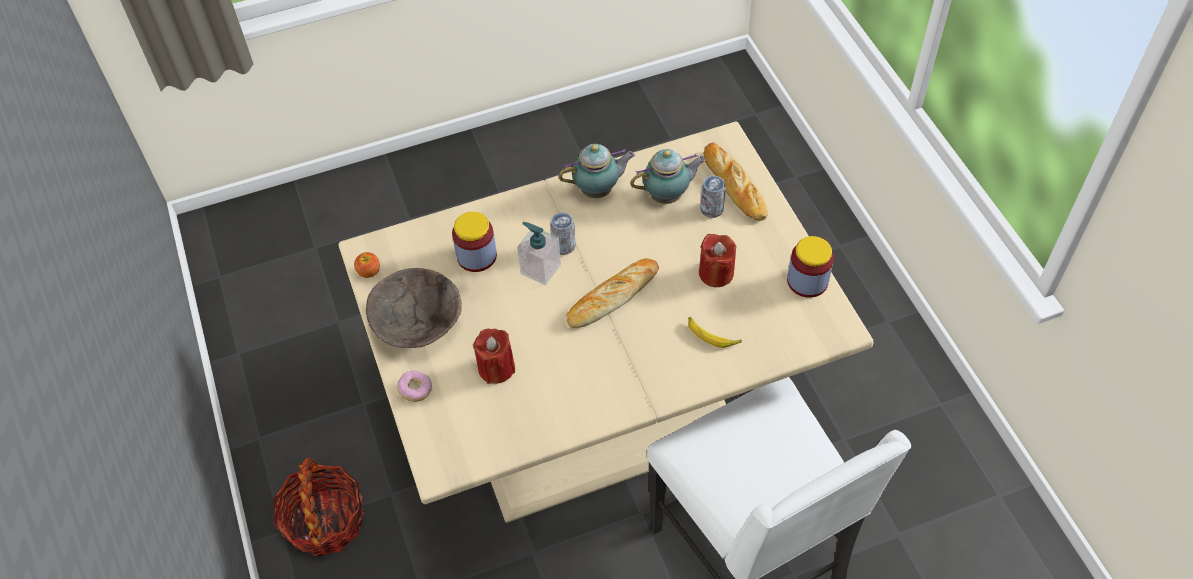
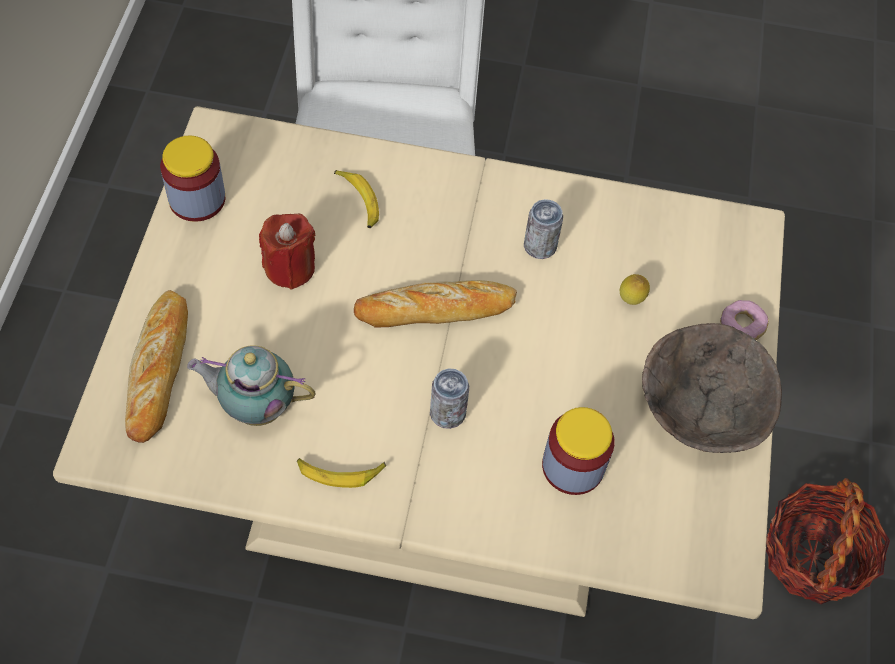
camera: 155 degrees left, 5 degrees up
apple [354,252,380,278] -> none
red candle [473,329,515,384] -> lemon [620,274,650,305]
soap dispenser [517,222,561,285] -> none
teapot [559,144,635,198] -> banana [297,458,386,488]
can [700,176,726,218] -> can moved to [524,199,563,259]

